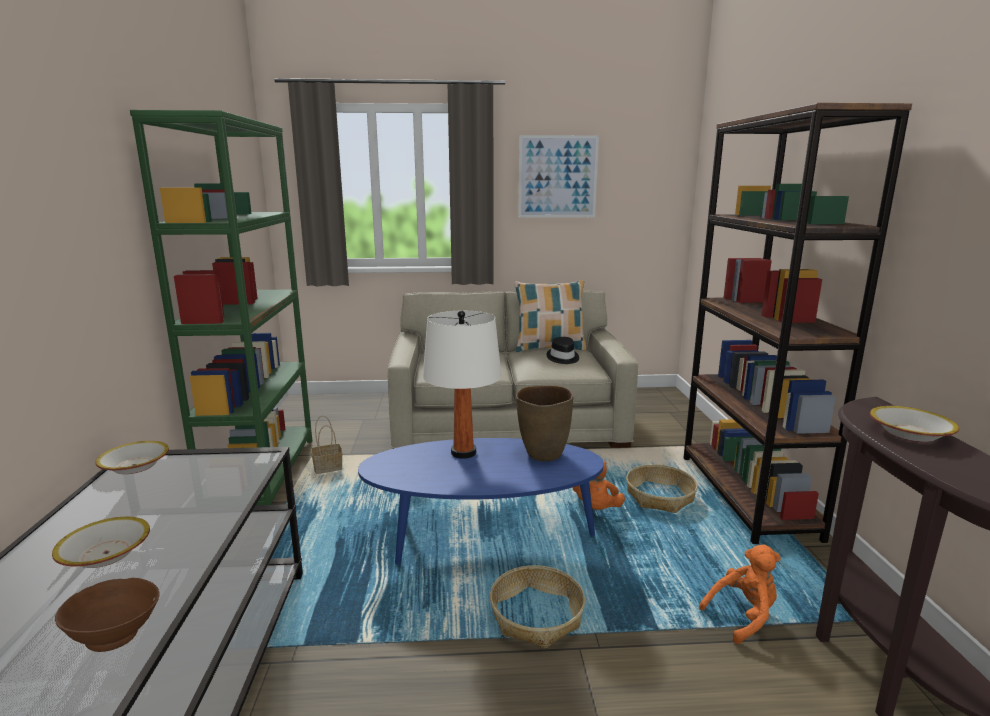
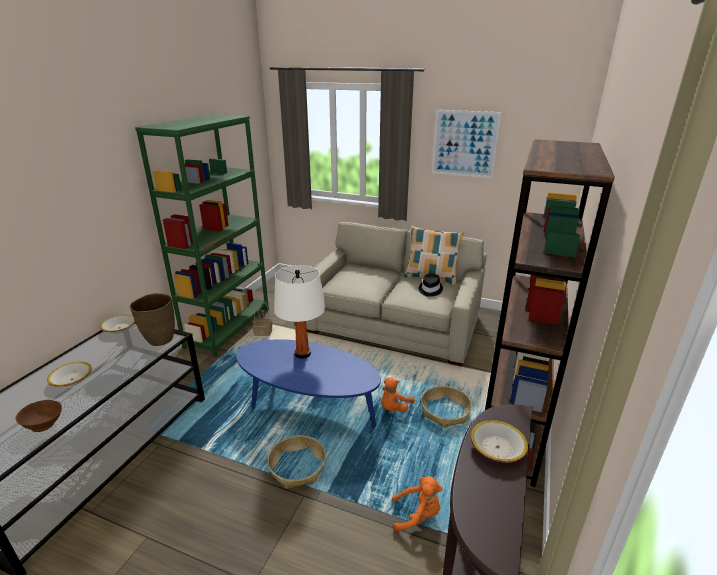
camera: 25 degrees right, 10 degrees up
brown vase [516,385,573,461] -> brown vase moved to [130,293,175,346]

